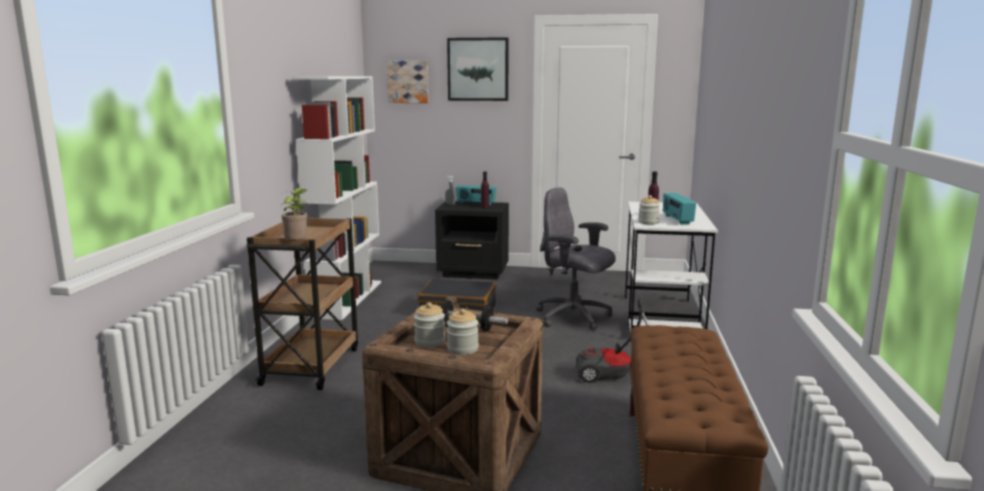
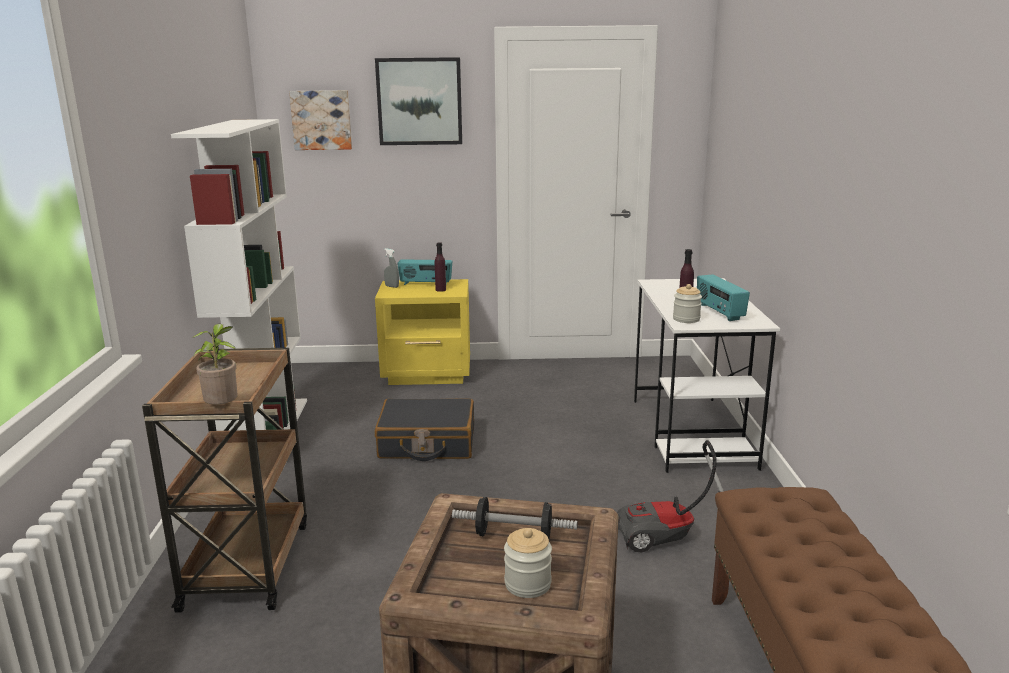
camera: 10 degrees left, 5 degrees up
jar [414,302,445,347] -> none
black nightstand [435,201,509,280] -> yellow nightstand [375,279,470,385]
grey office chair [536,187,616,331] -> none

